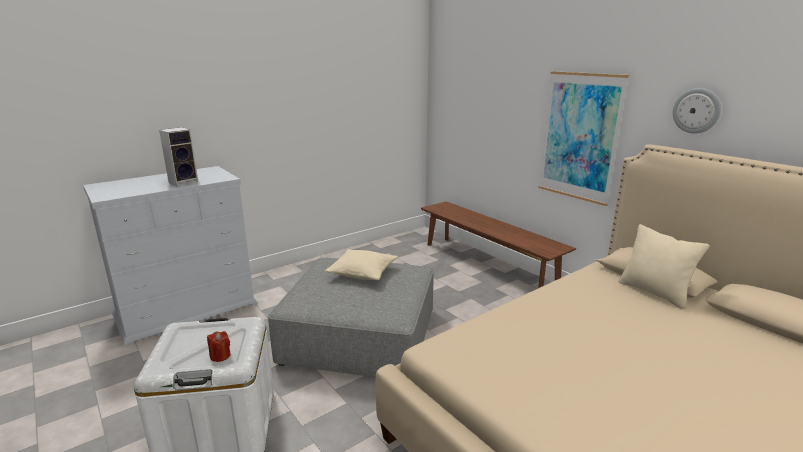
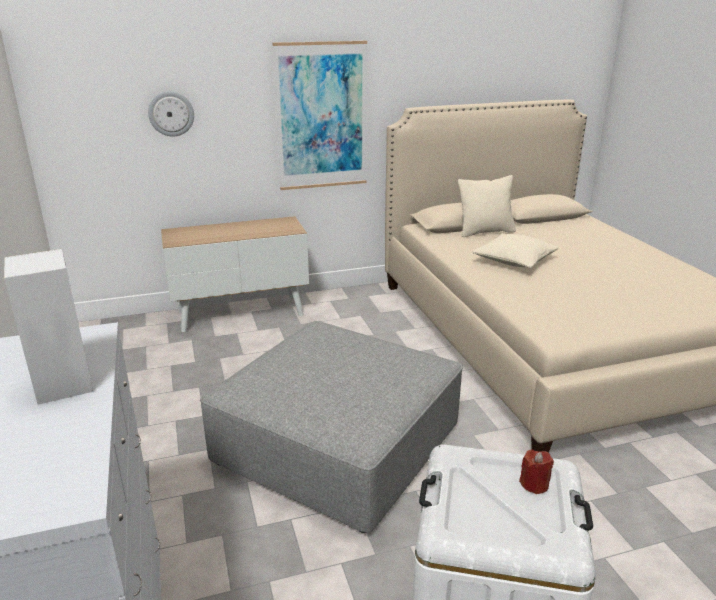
camera: 70 degrees left, 5 degrees up
beige pillow [325,249,398,280] -> beige pillow moved to [472,233,559,268]
brown bench [421,201,576,288] -> cabinet [161,216,309,332]
wall clock [673,88,721,134] -> wall clock moved to [148,91,194,137]

